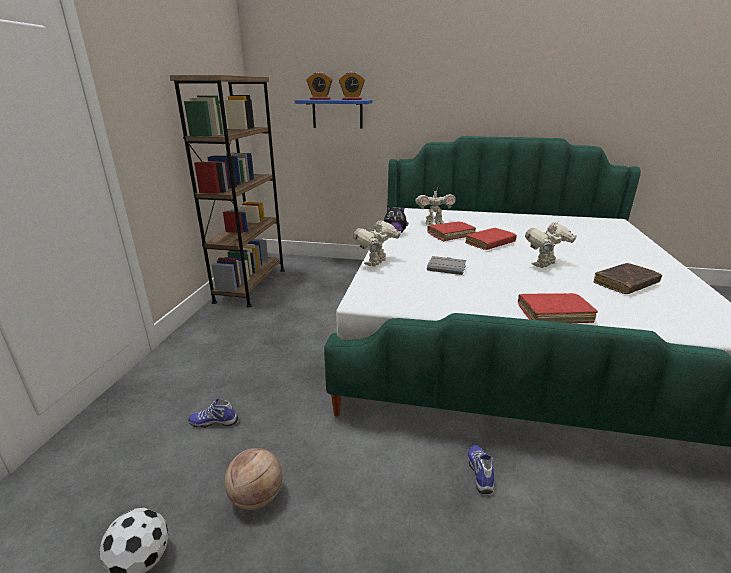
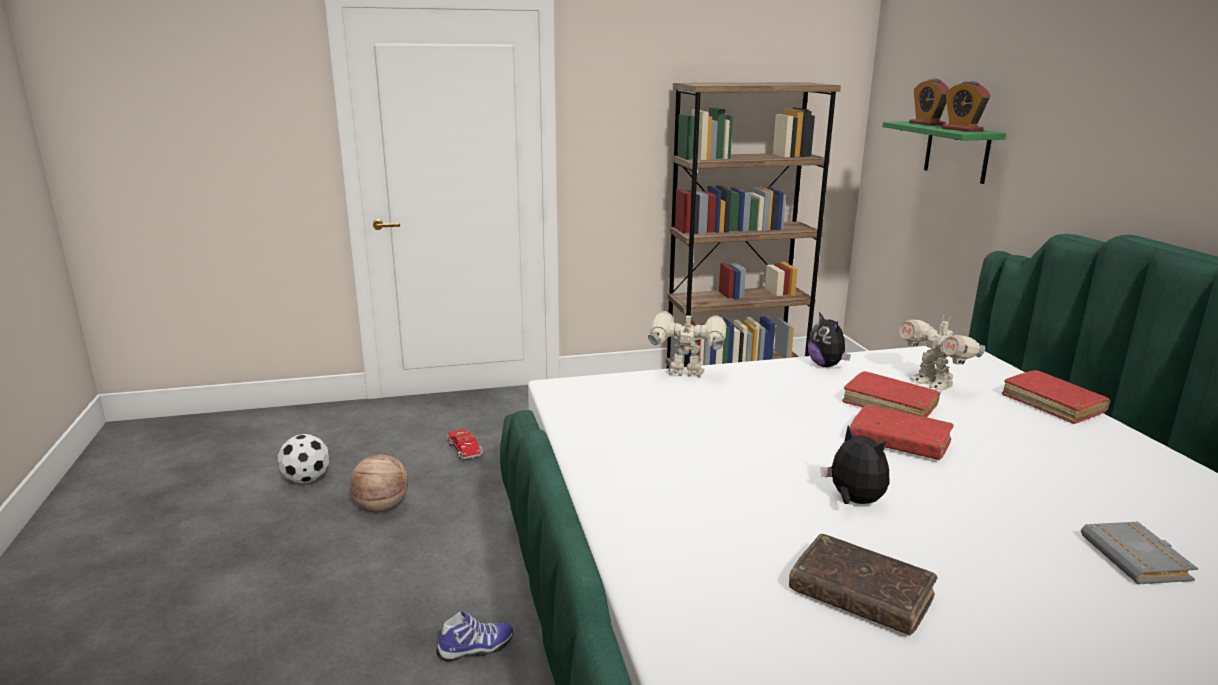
camera: 65 degrees right, 5 degrees down
shoe [188,398,238,428] -> toy truck [447,429,483,460]
blue shelf [295,99,372,129] -> green shelf [882,121,1006,184]
grey book [427,256,466,275] -> grey book moved to [1081,522,1198,584]
red book [518,293,598,323] -> red book moved to [1002,370,1110,424]
toy robot [525,221,577,268] -> plush toy [821,425,889,504]

